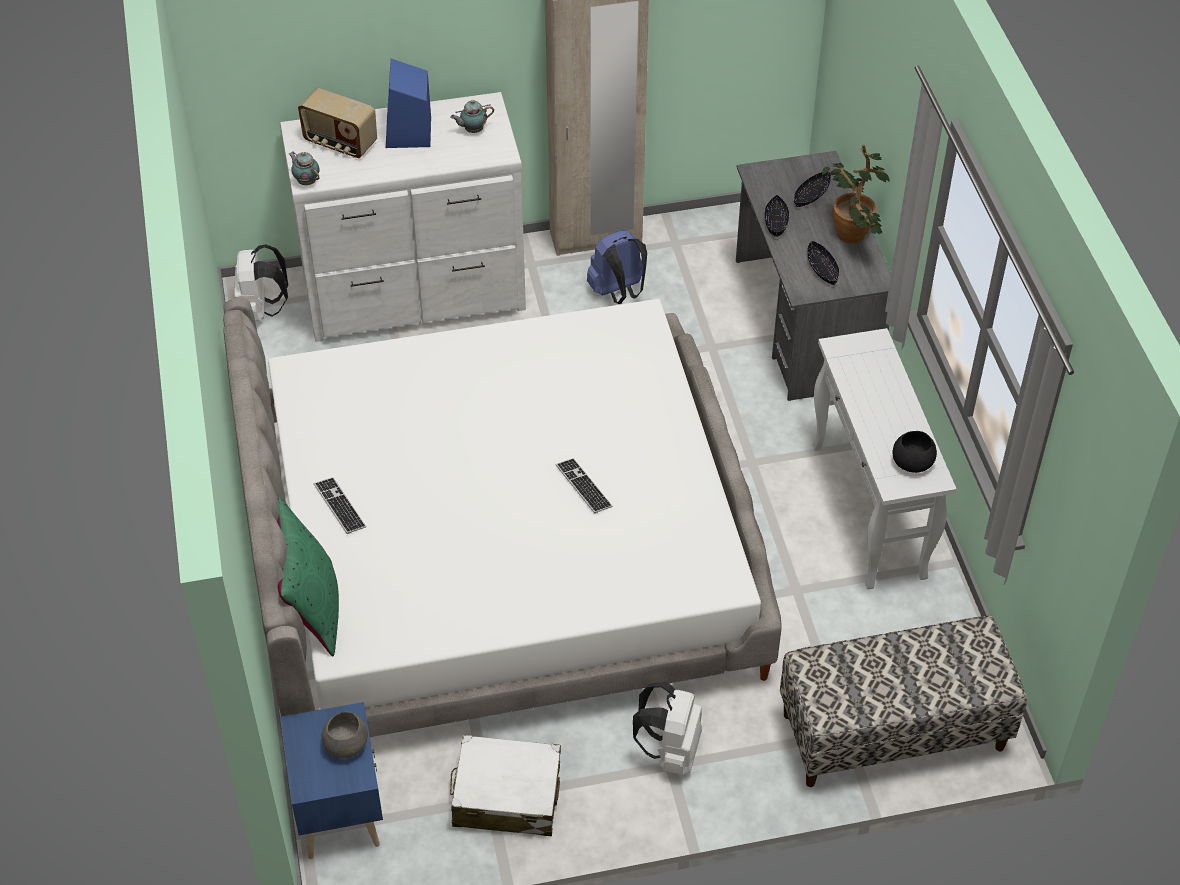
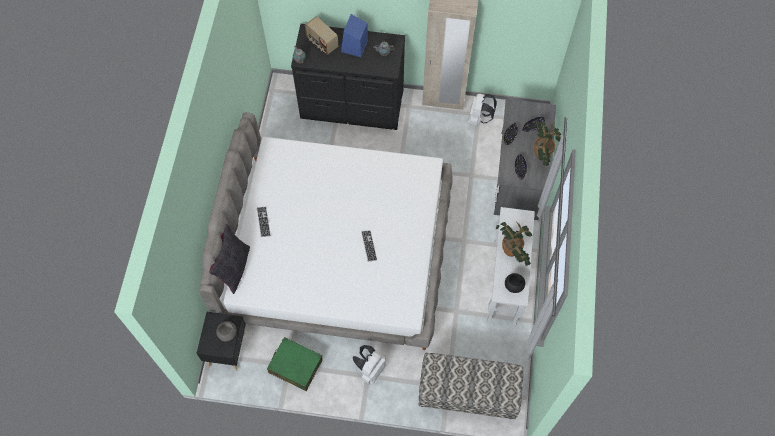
camera: 20 degrees right, 15 degrees up
white backpack [234,244,288,321] -> white backpack moved to [468,94,497,126]
green pillow [277,497,339,656] -> black pillow [209,224,250,294]
white dresser [280,92,526,342] -> black dresser [291,24,405,130]
blue nightstand [280,702,383,859] -> black nightstand [196,312,246,371]
white suitcase [450,735,561,836] -> green suitcase [267,337,323,391]
blue backpack [587,231,647,304] -> none
none -> potted plant [496,222,532,266]

